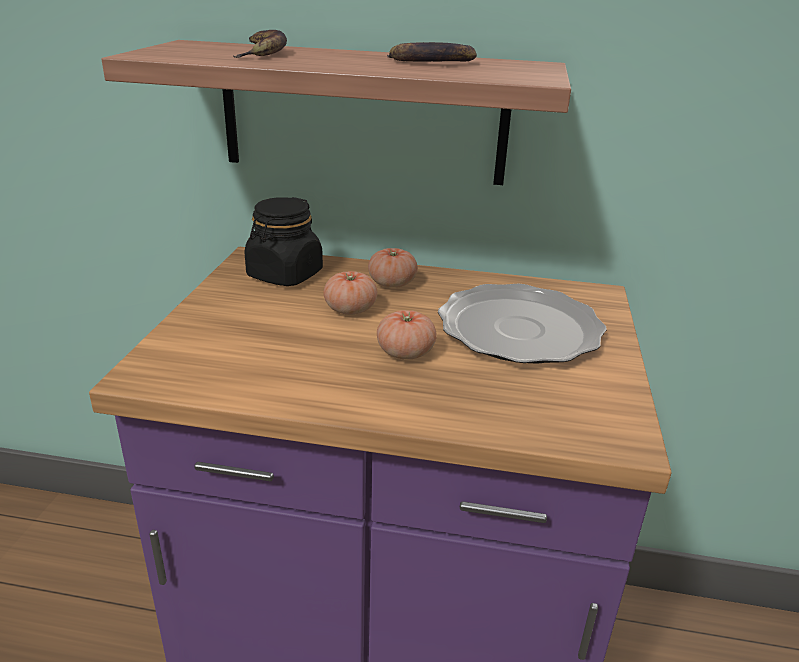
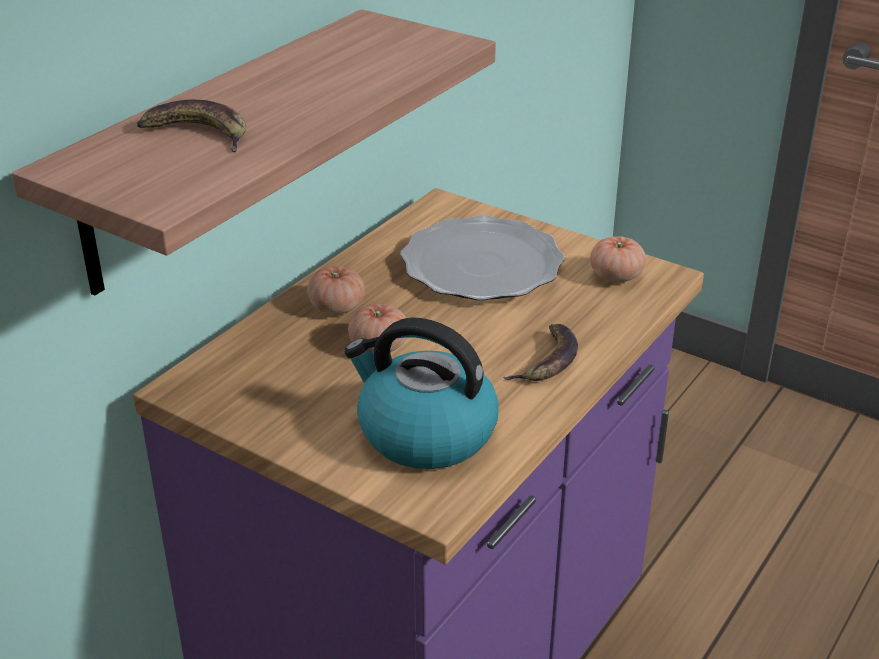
camera: 65 degrees left, 5 degrees up
black jar [244,197,323,286] -> none
tomato [377,310,437,360] -> tomato moved to [590,236,646,282]
banana [387,42,477,62] -> banana moved to [503,324,578,381]
none -> kettle [344,318,499,469]

